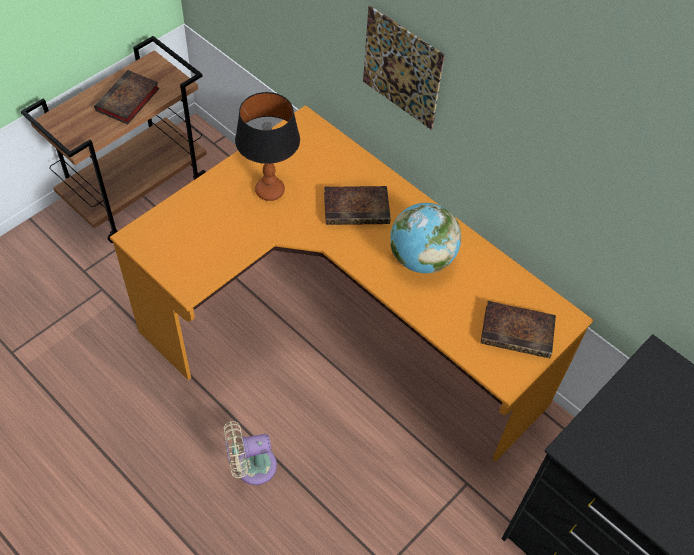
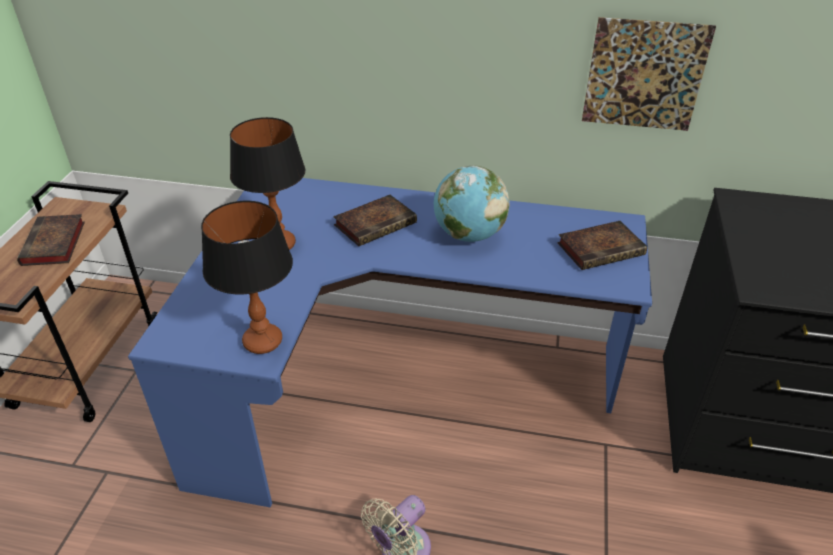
camera: 30 degrees left, 15 degrees down
orange desk [110,105,593,462] -> blue desk [128,178,652,508]
picture [363,6,445,130] -> picture moved to [582,17,716,131]
none -> table lamp [201,201,293,354]

